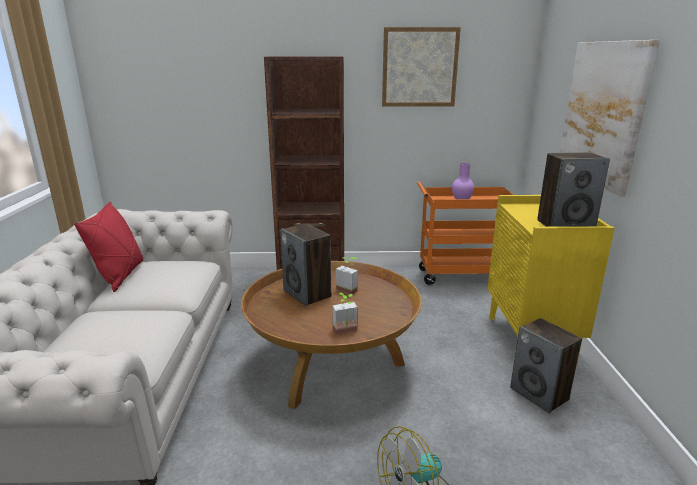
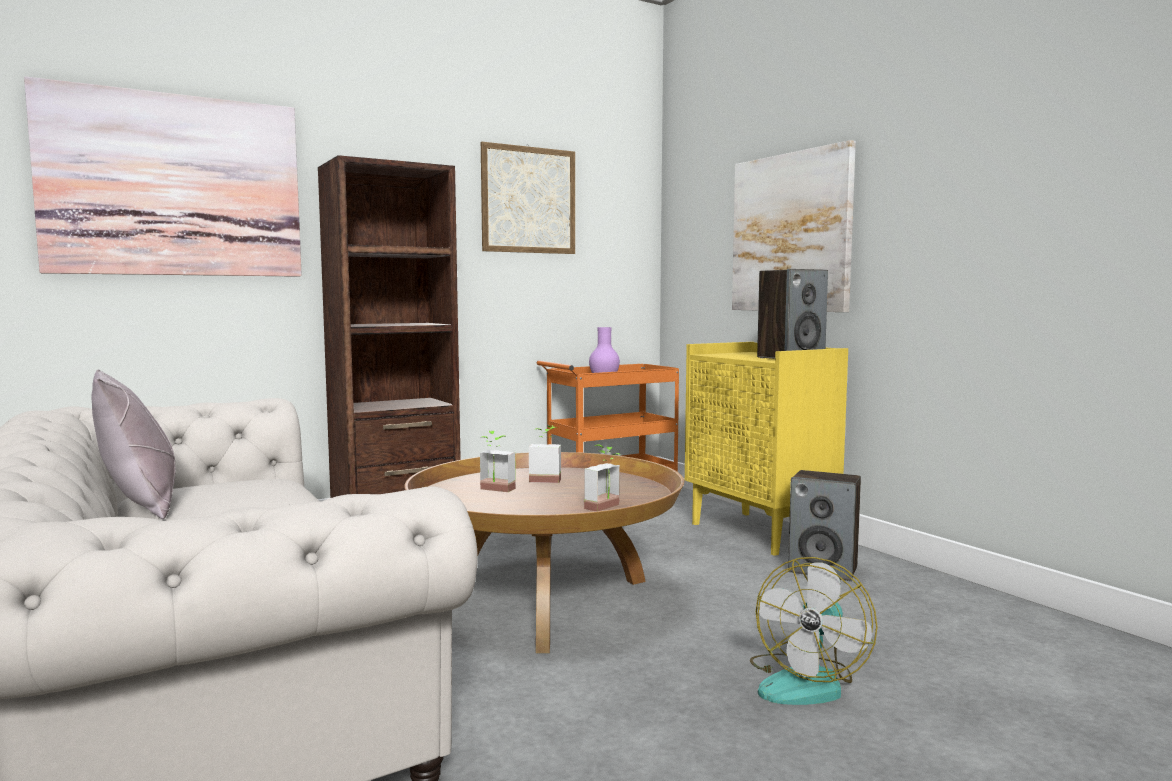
camera: 30 degrees left, 15 degrees down
red pillow [74,202,143,292] -> purple pillow [92,370,176,519]
speaker [280,223,331,306] -> potted plant [480,431,516,492]
none -> picture [24,76,302,277]

